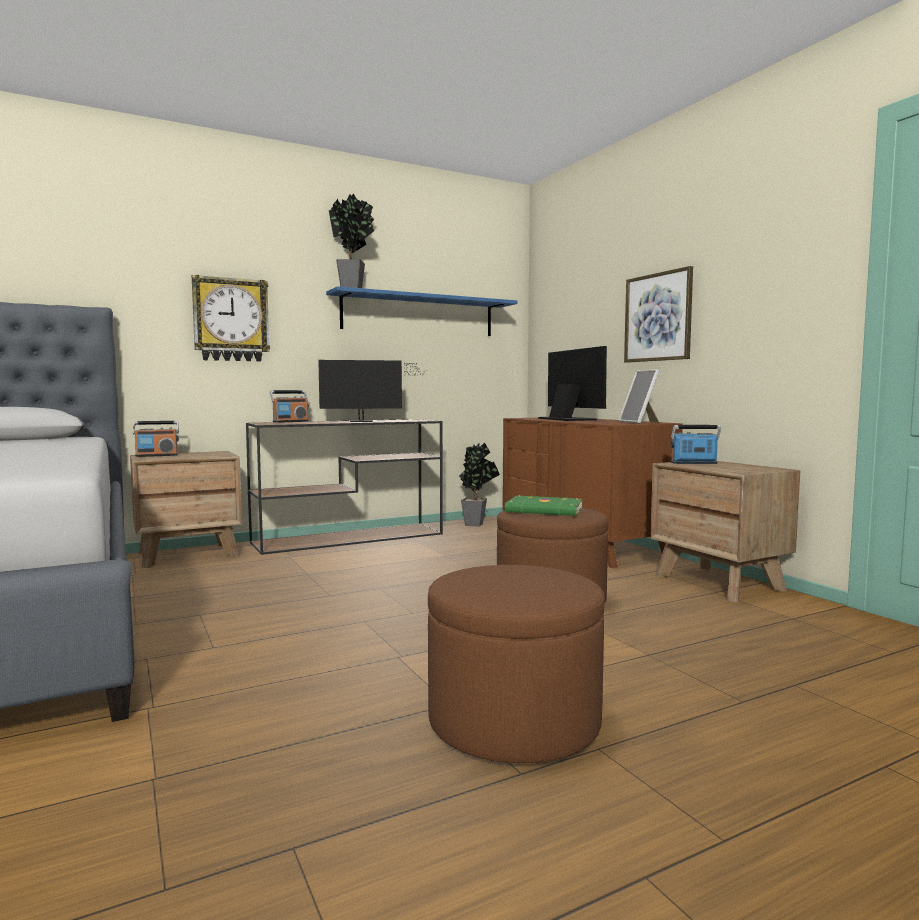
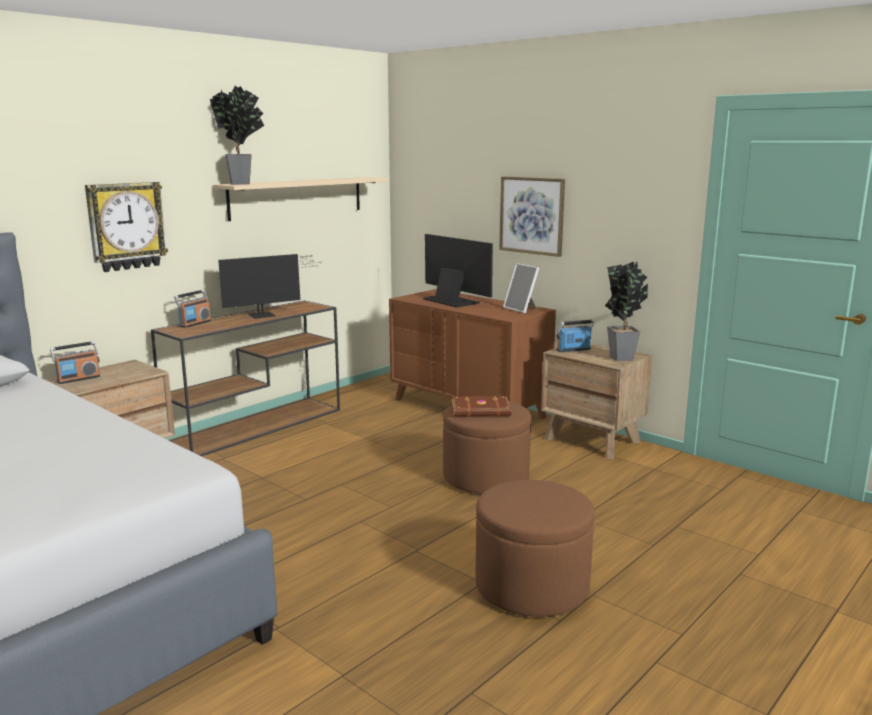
camera: 20 degrees left, 10 degrees up
blue shelf [326,286,518,336] -> beige shelf [213,177,388,221]
potted plant [459,442,500,527] -> potted plant moved to [605,262,648,361]
green book [505,495,583,516] -> brown book [452,396,512,417]

